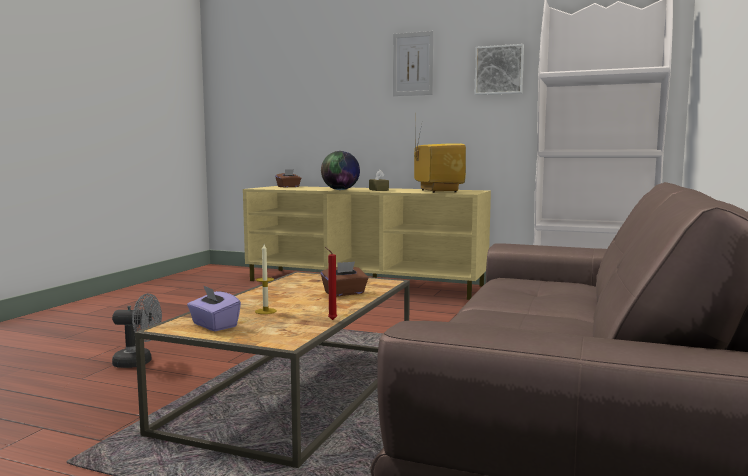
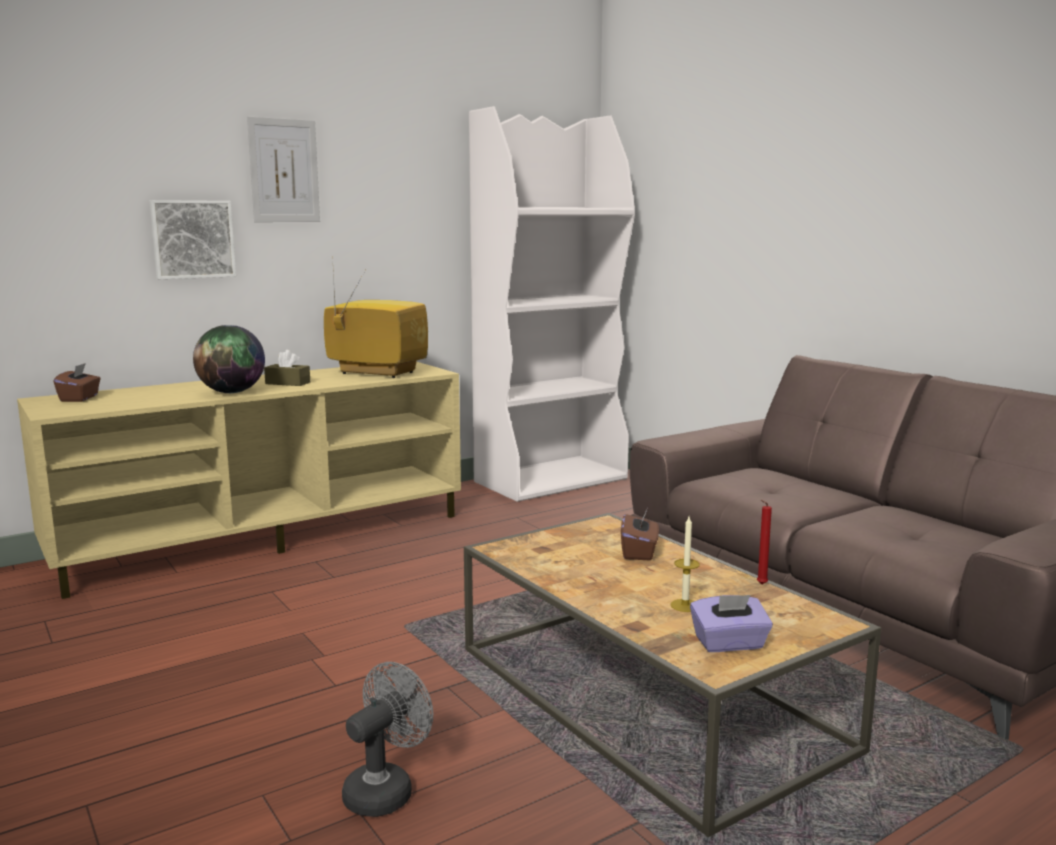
camera: 55 degrees left, 5 degrees up
picture [475,44,524,95] -> picture moved to [150,200,236,279]

